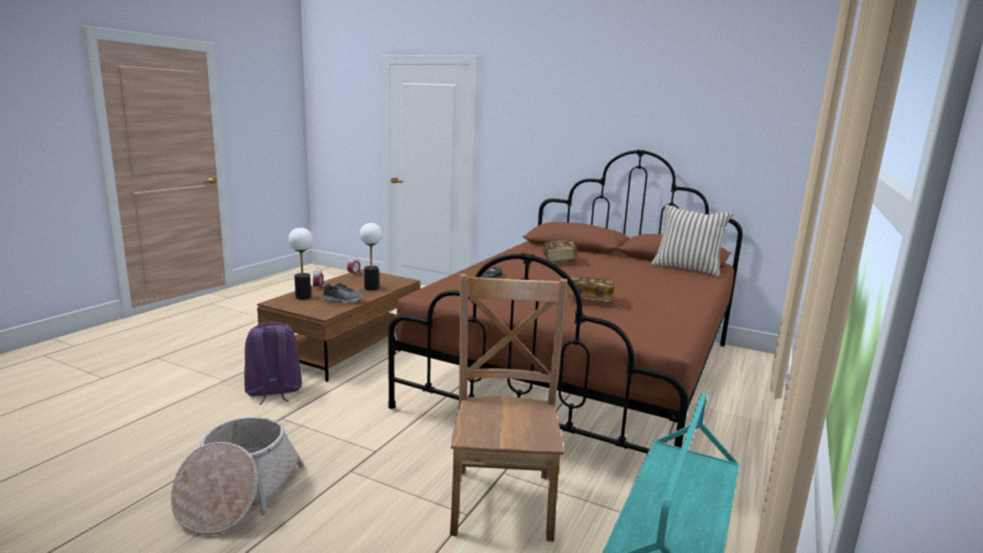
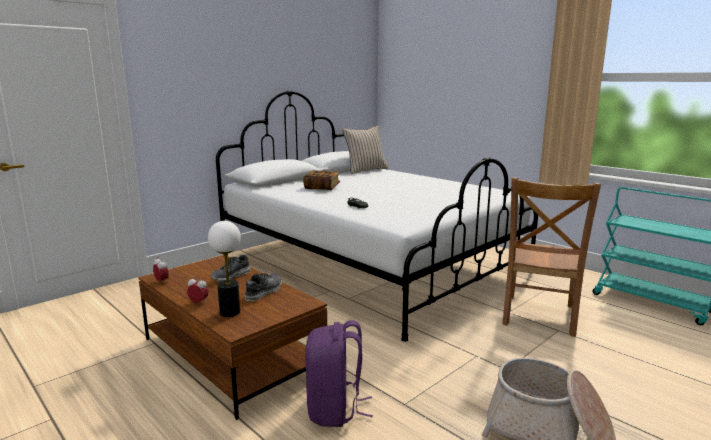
camera: 70 degrees left, 0 degrees up
table lamp [360,223,382,291] -> shoe [210,254,251,282]
brown bed [388,150,743,454] -> white bed [216,91,538,342]
brown chair [450,274,568,542] -> brown chair turned 90 degrees counterclockwise [502,177,601,337]
book [568,276,615,303] -> none

